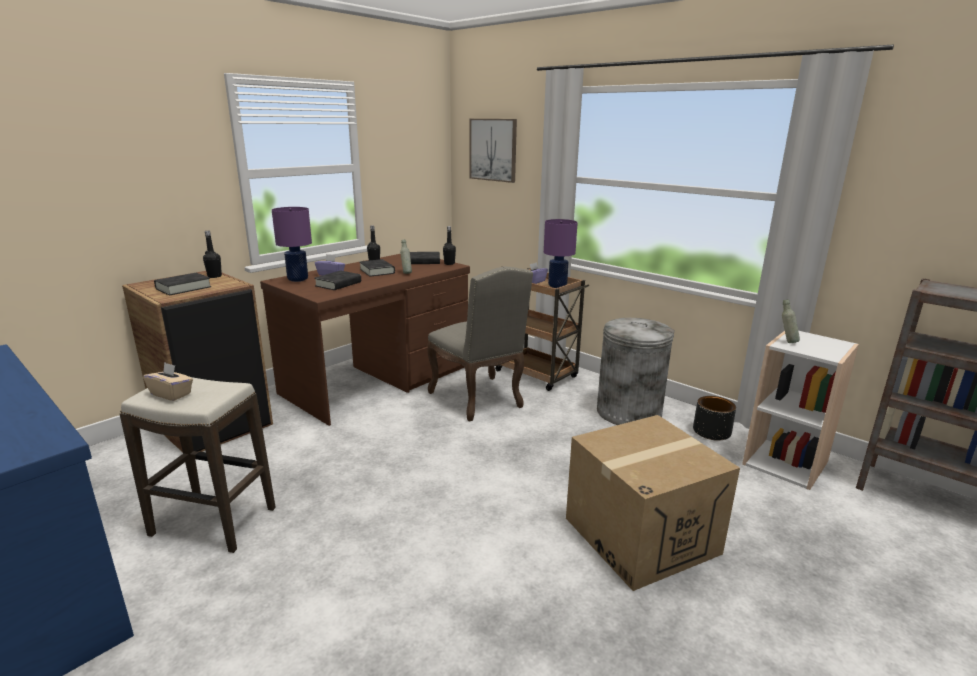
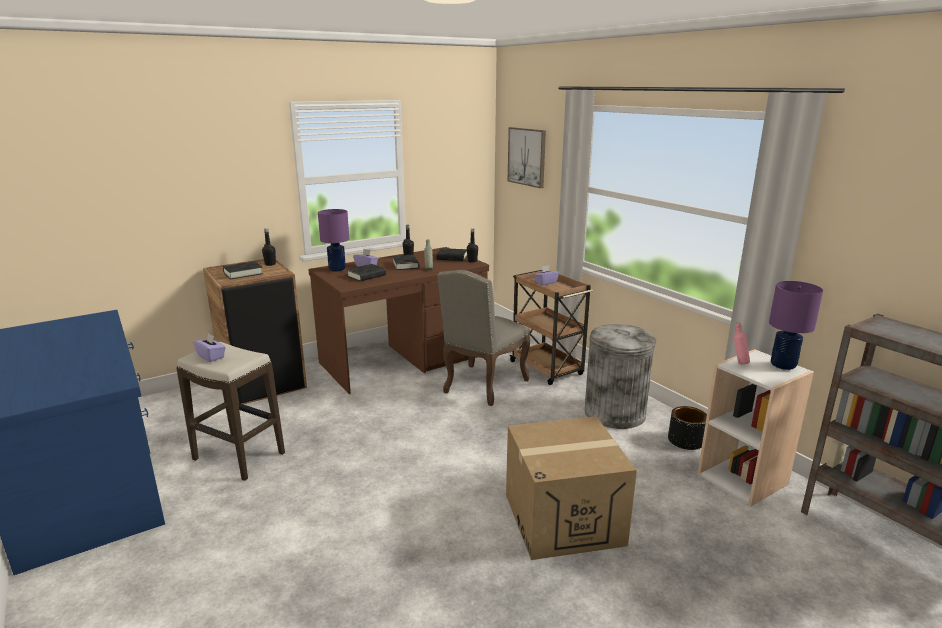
camera: 15 degrees right, 0 degrees up
beige tissue box [143,362,193,401] -> purple tissue box [193,333,226,362]
grey chair [427,267,533,422] -> grey chair turned 45 degrees clockwise [437,270,530,406]
purple table lamp [544,219,578,288] -> purple table lamp moved to [769,281,823,370]
grey bottle [782,299,800,343] -> pink bottle [734,323,750,365]

